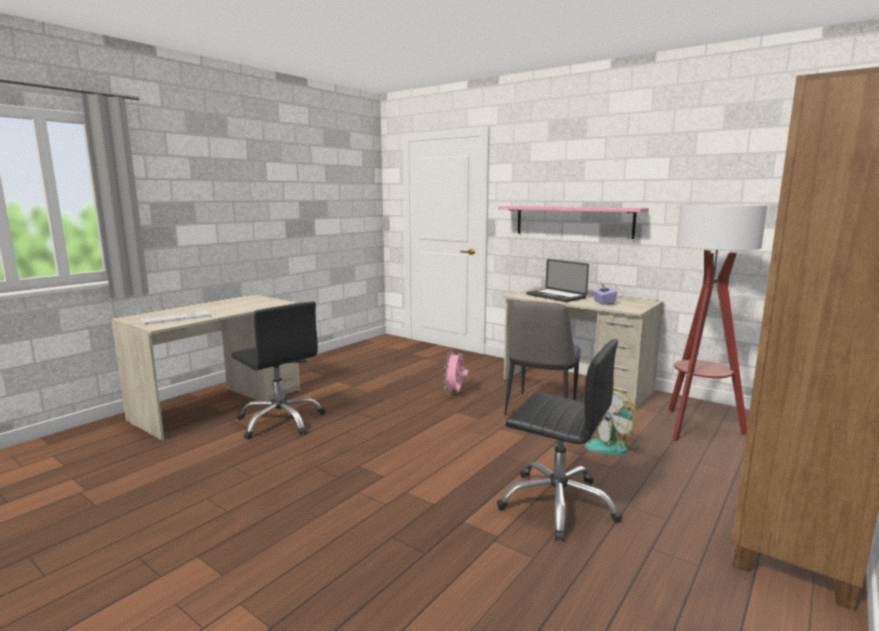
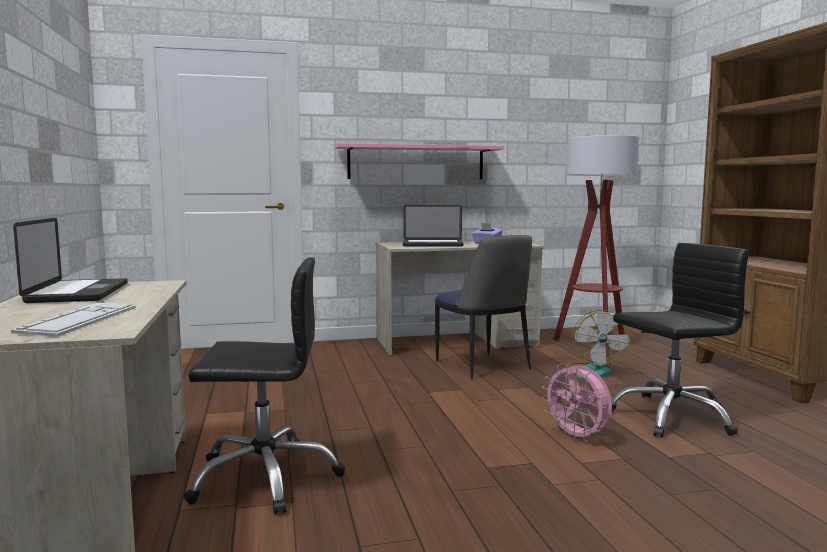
camera: 50 degrees left, 5 degrees down
pink fan [443,350,469,394] -> pink fan moved to [542,363,612,442]
none -> laptop [13,218,128,303]

